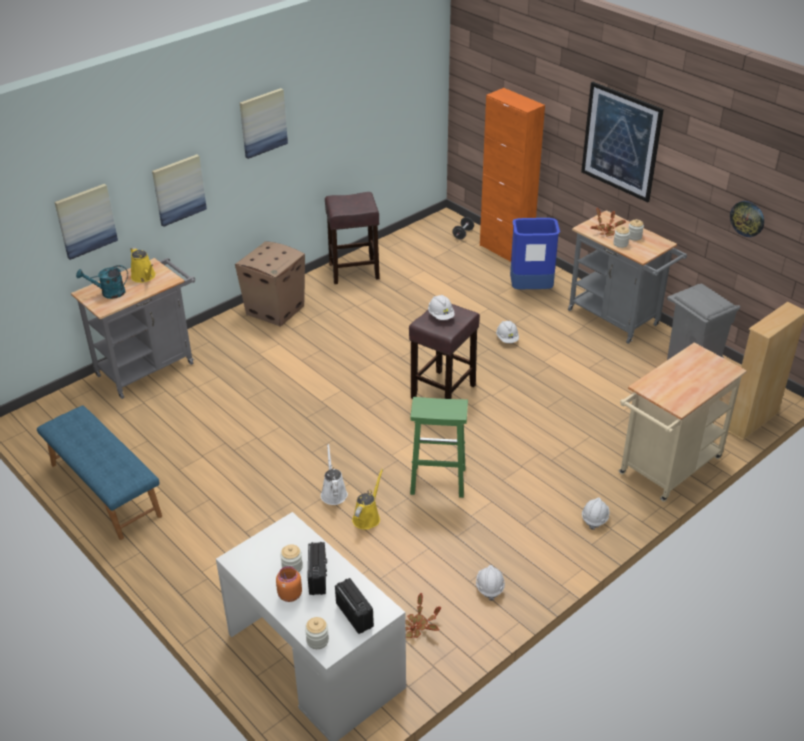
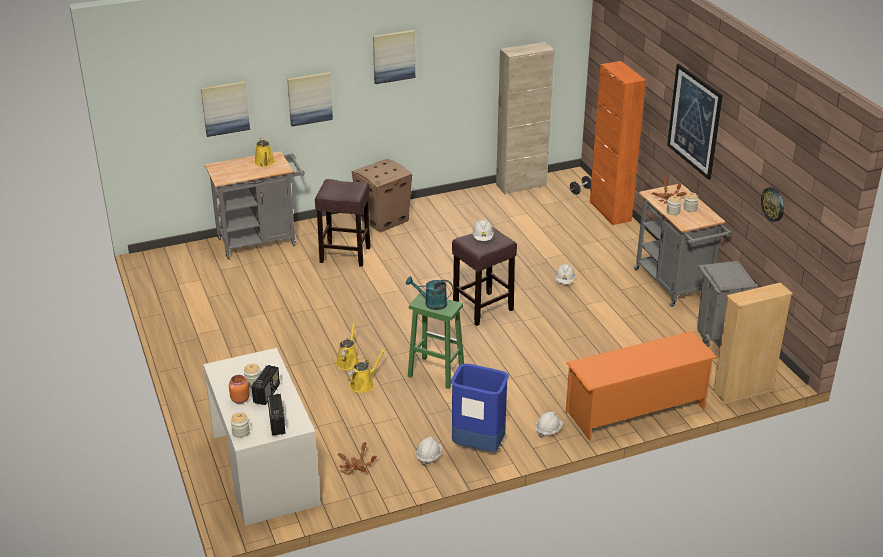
camera: 20 degrees right, 5 degrees down
blue bench [37,406,162,540] -> none
turquoise watering can [76,265,128,299] -> turquoise watering can moved to [406,276,453,310]
white watering can [321,444,348,505] -> yellow watering can [336,321,359,370]
brown stool [325,192,380,284] -> brown stool moved to [315,179,370,267]
blue trash can [510,218,560,289] -> blue trash can moved to [451,364,509,452]
beige cart [619,343,747,502] -> orange shoe rack [566,331,718,440]
none -> beige cabinet [496,42,554,194]

